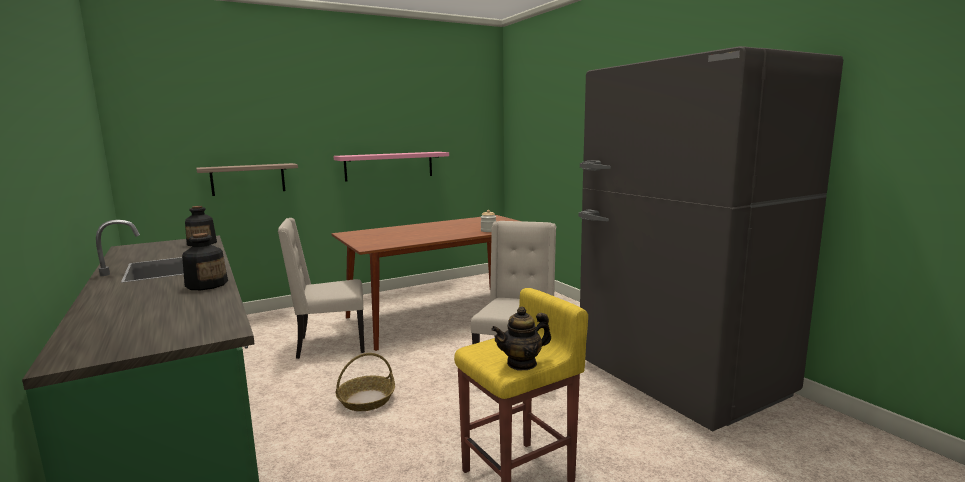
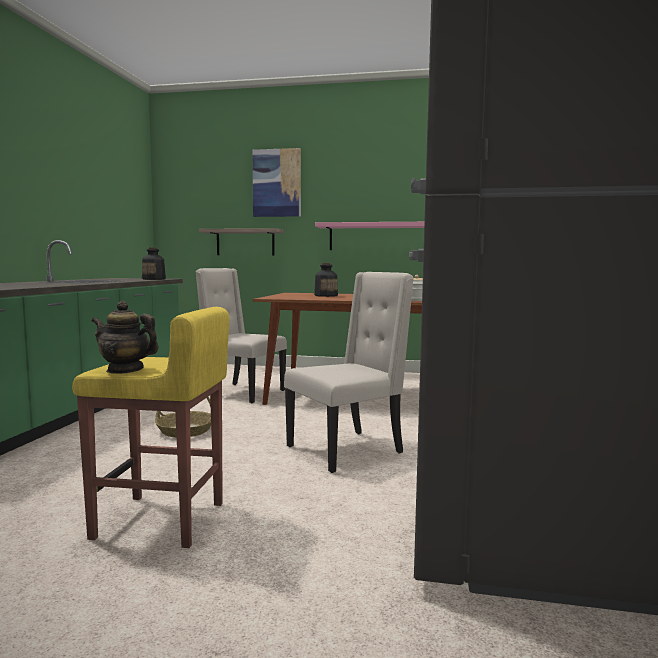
camera: 40 degrees right, 5 degrees down
bottle [182,233,228,290] -> bottle moved to [314,263,338,297]
none -> picture [252,148,301,217]

